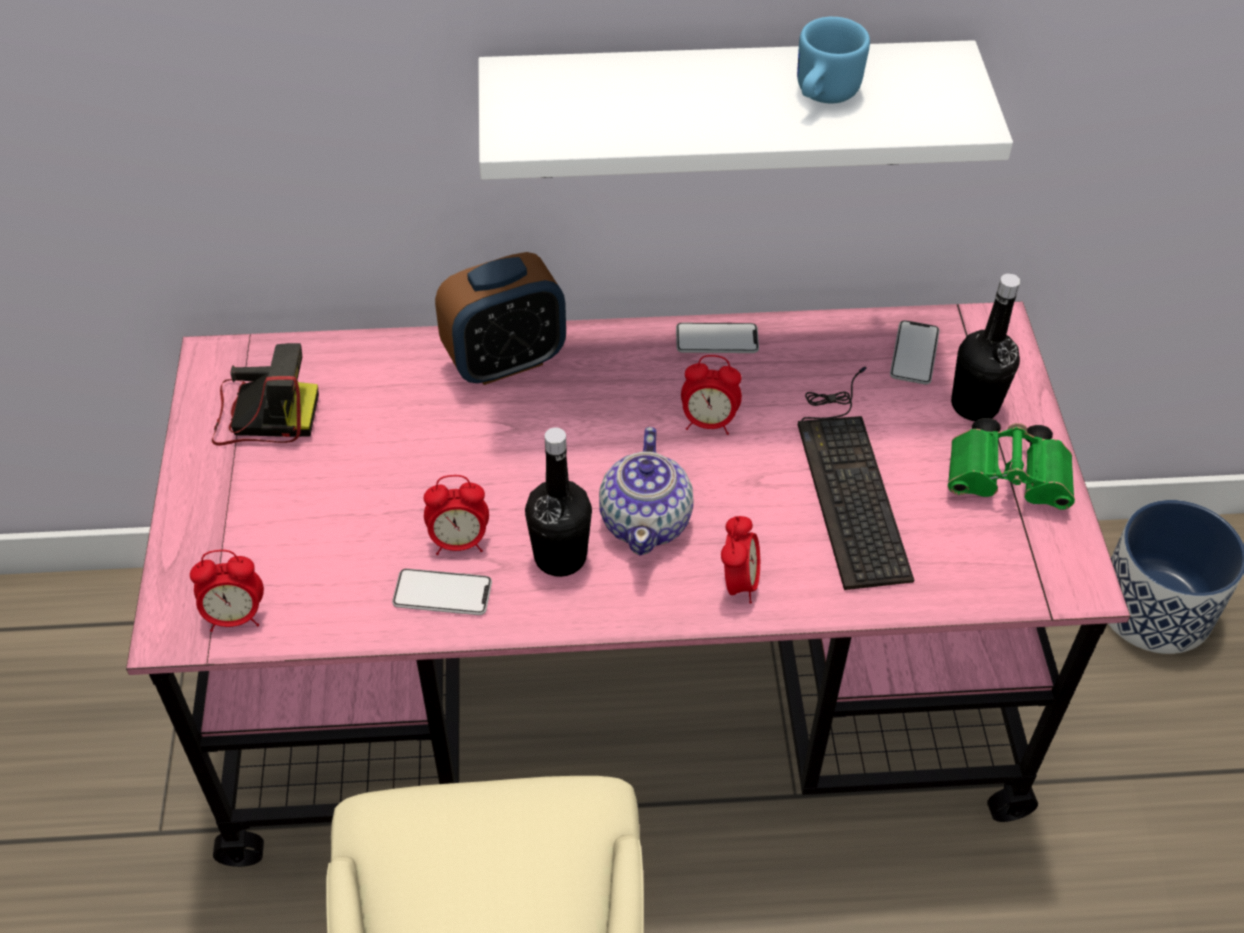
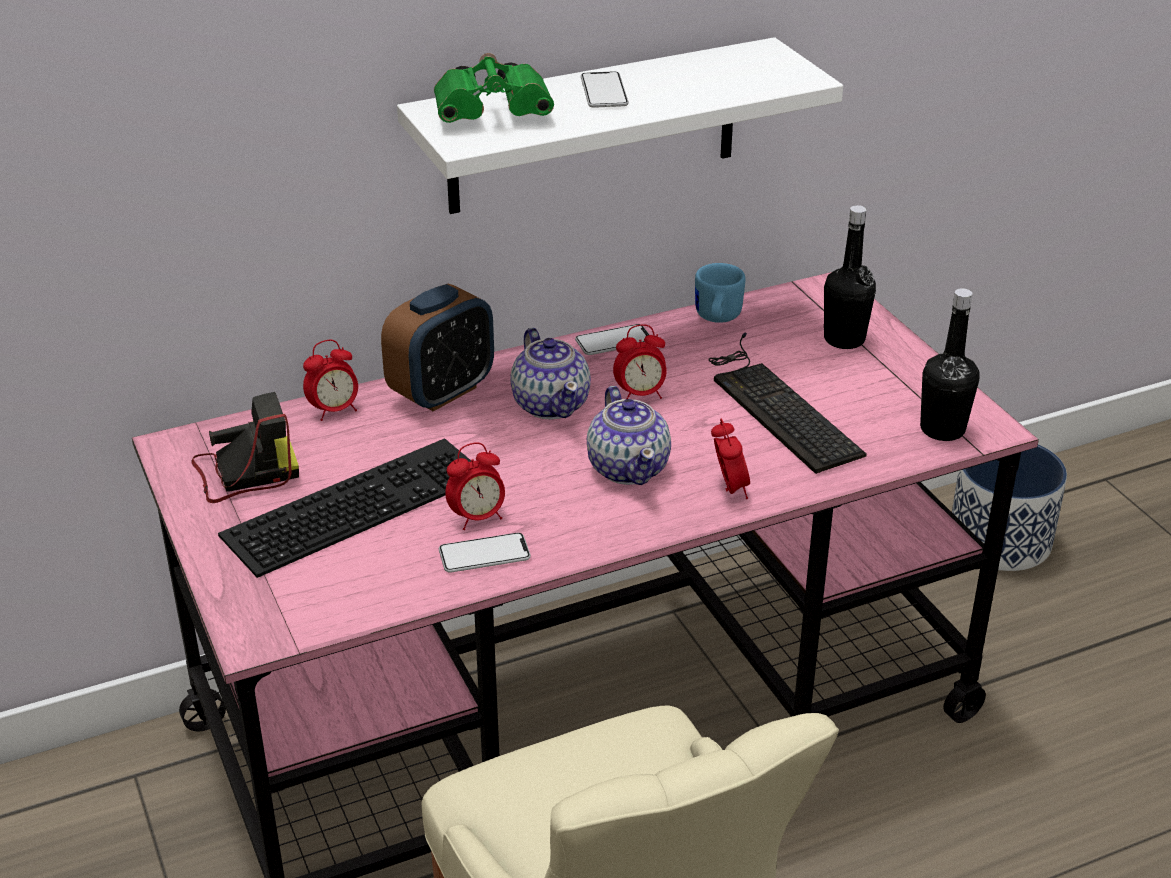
camera: 20 degrees left, 15 degrees down
alarm clock [190,550,264,632] -> alarm clock moved to [303,340,358,421]
black bottle [525,427,592,577] -> black bottle moved to [920,288,980,441]
blue mug [797,17,870,103] -> blue mug moved to [695,263,745,323]
phone [890,320,940,385] -> phone moved to [581,71,629,108]
green binoculars [948,418,1075,510] -> green binoculars moved to [434,53,554,123]
none -> keyboard [218,438,471,578]
none -> teapot [510,328,591,420]

